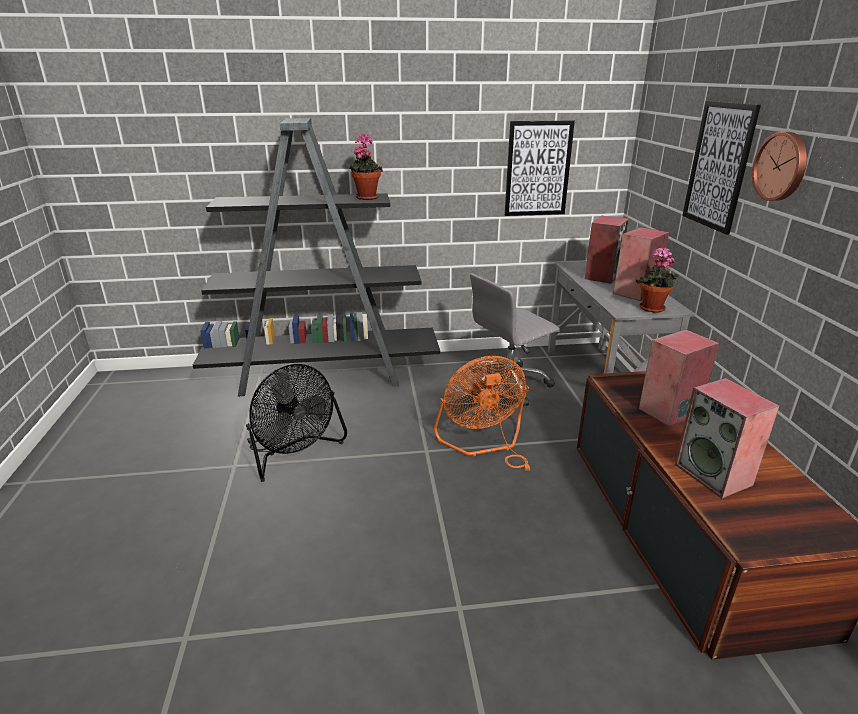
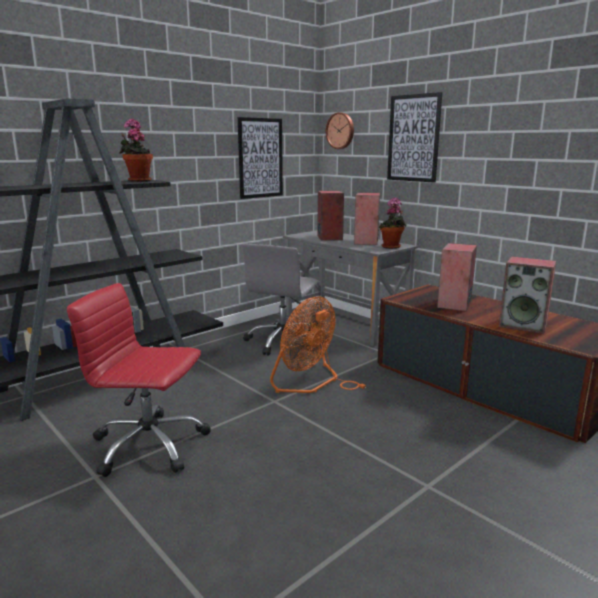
camera: 35 degrees left, 10 degrees down
black fan [246,364,347,482] -> red office chair [67,283,211,477]
wall clock [752,132,807,201] -> wall clock moved to [326,112,354,149]

